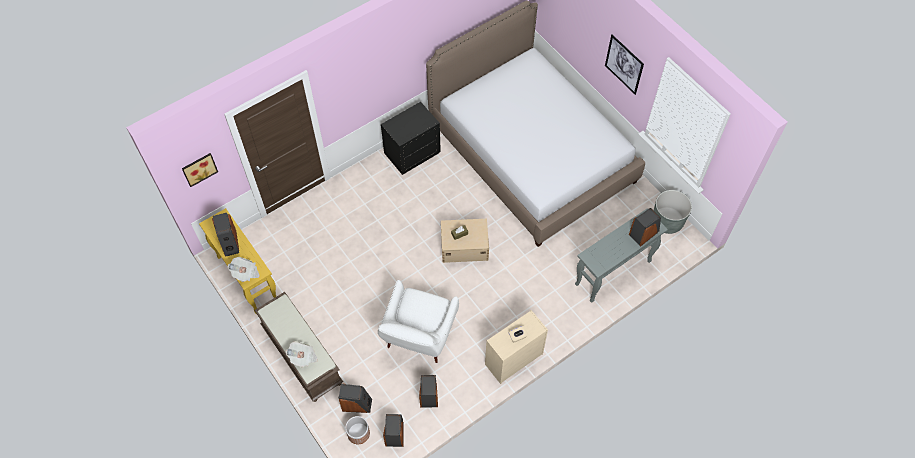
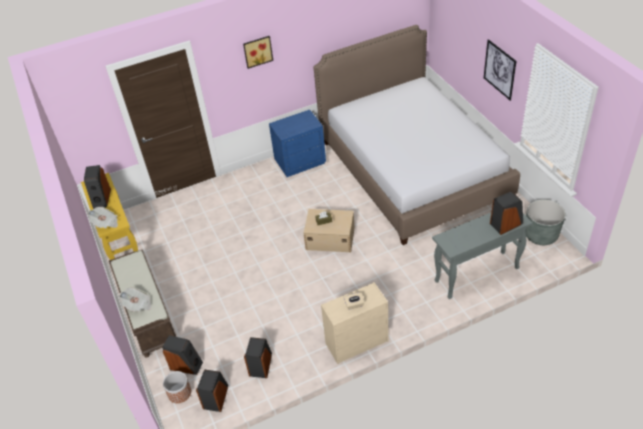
camera: 15 degrees right, 15 degrees down
picture [182,153,218,187] -> picture moved to [243,36,273,69]
white armchair [378,280,459,363] -> none
black nightstand [381,102,441,175] -> blue nightstand [269,110,326,177]

